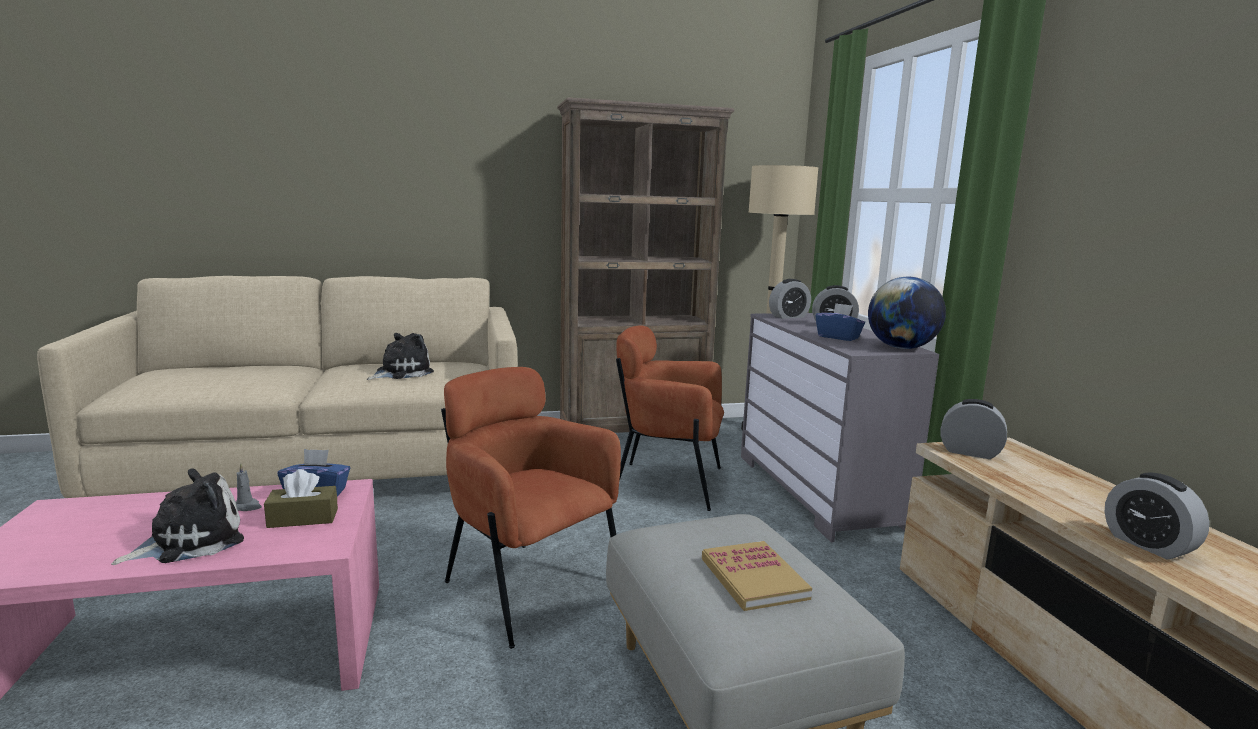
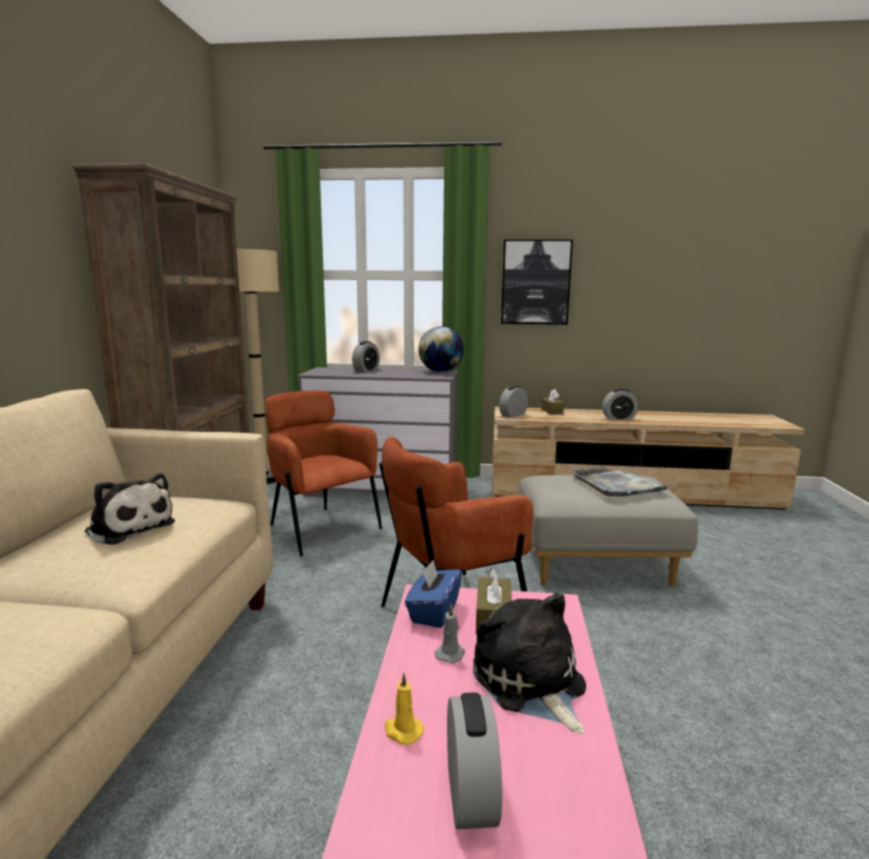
camera: 70 degrees left, 0 degrees up
plush toy [367,333,434,380] -> plush toy turned 150 degrees clockwise [85,473,175,545]
brown armchair [616,325,724,511] -> brown armchair turned 105 degrees clockwise [265,390,382,556]
book [702,541,812,611] -> grey tray [572,467,668,497]
alarm clock [769,279,811,319] -> alarm clock moved to [447,692,502,829]
blue tissue box [815,303,865,341] -> none
none -> yellow candle [384,672,424,745]
none -> picture [501,240,573,325]
none -> brown tissue box [541,389,564,414]

